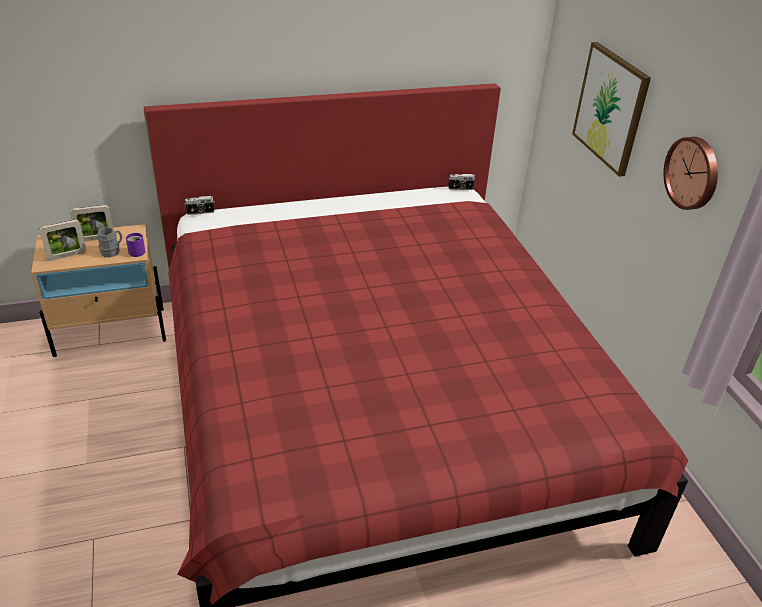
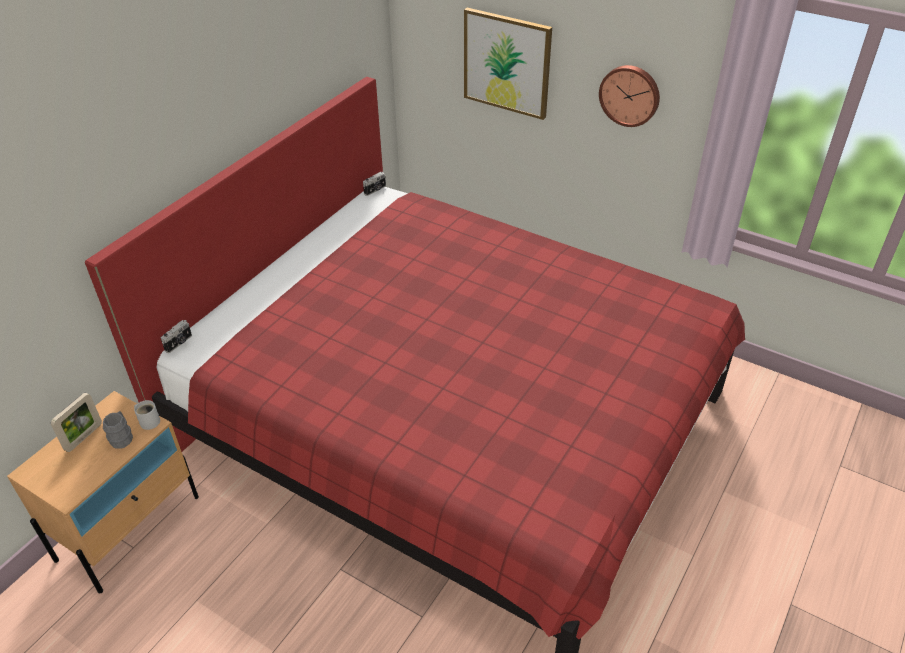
camera: 40 degrees left, 5 degrees up
picture frame [39,220,86,261] -> none
purple mug [126,233,146,257] -> white mug [134,400,160,430]

